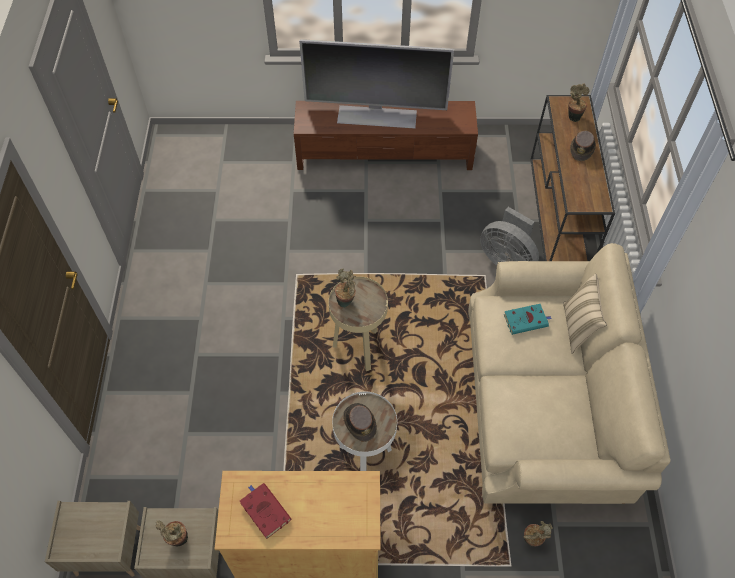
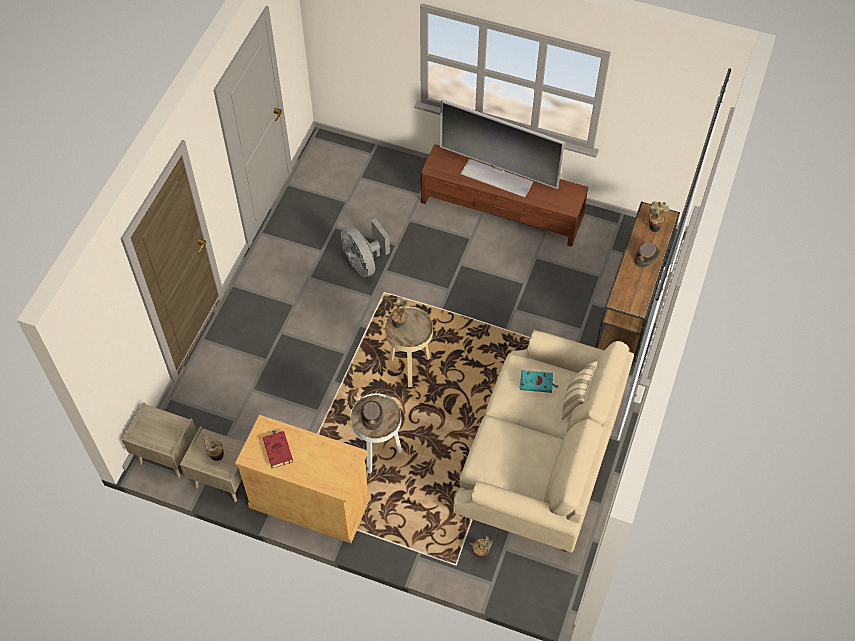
camera: 20 degrees right, 0 degrees up
grey fan [480,207,539,266] -> grey fan moved to [341,218,390,277]

